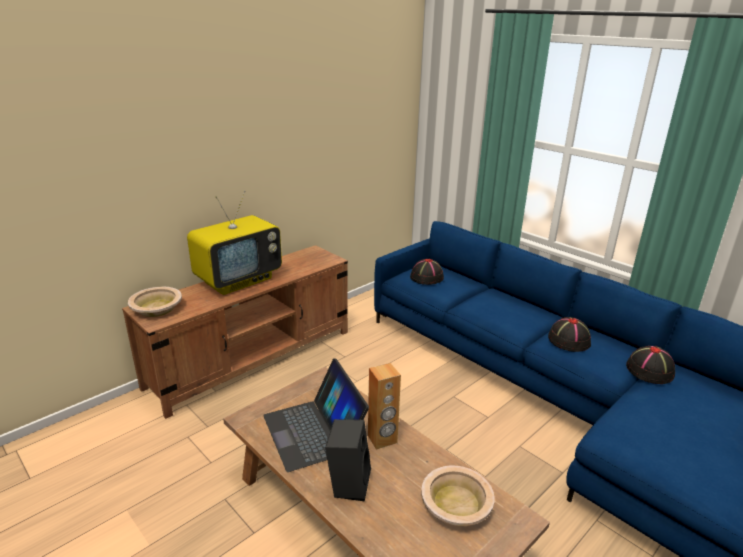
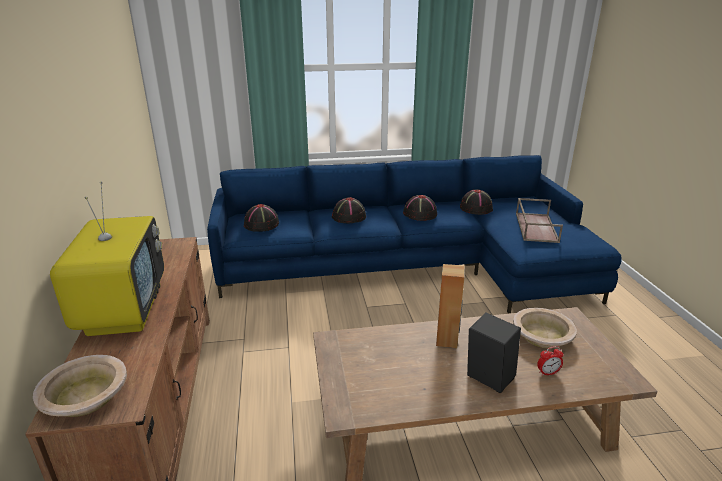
camera: 55 degrees left, 0 degrees up
laptop [263,358,369,472] -> none
none -> black hat [332,197,366,223]
none -> brown tray [516,198,563,243]
none -> alarm clock [537,346,564,376]

